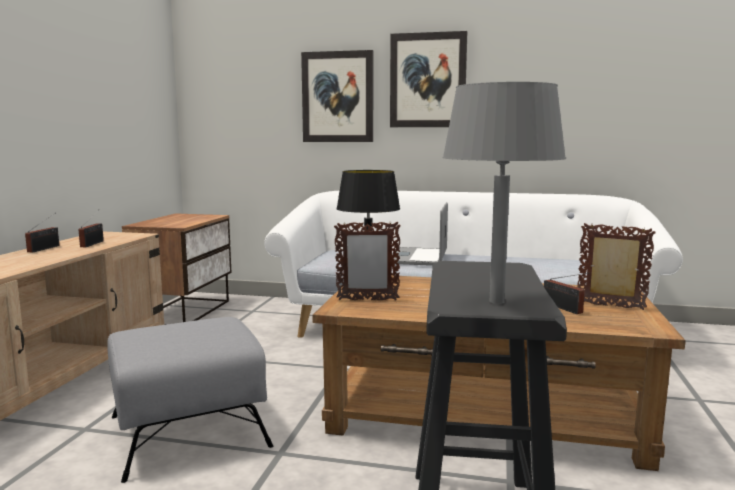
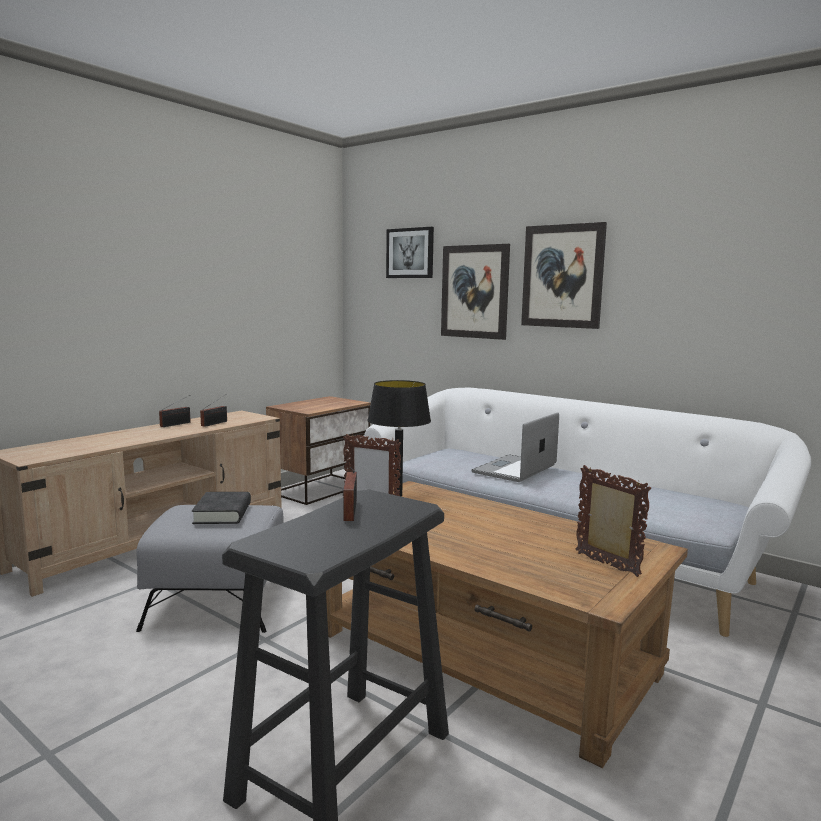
camera: 25 degrees right, 0 degrees up
grey table lamp [442,82,566,304] -> none
radio [544,273,589,314] -> radio moved to [342,467,357,521]
none -> black book [192,492,251,524]
none -> picture [386,227,434,278]

